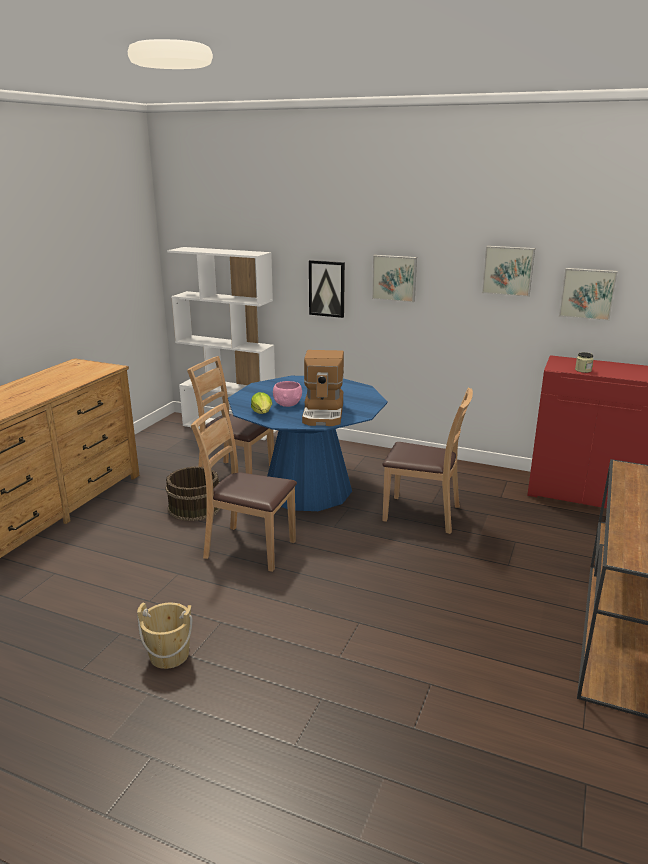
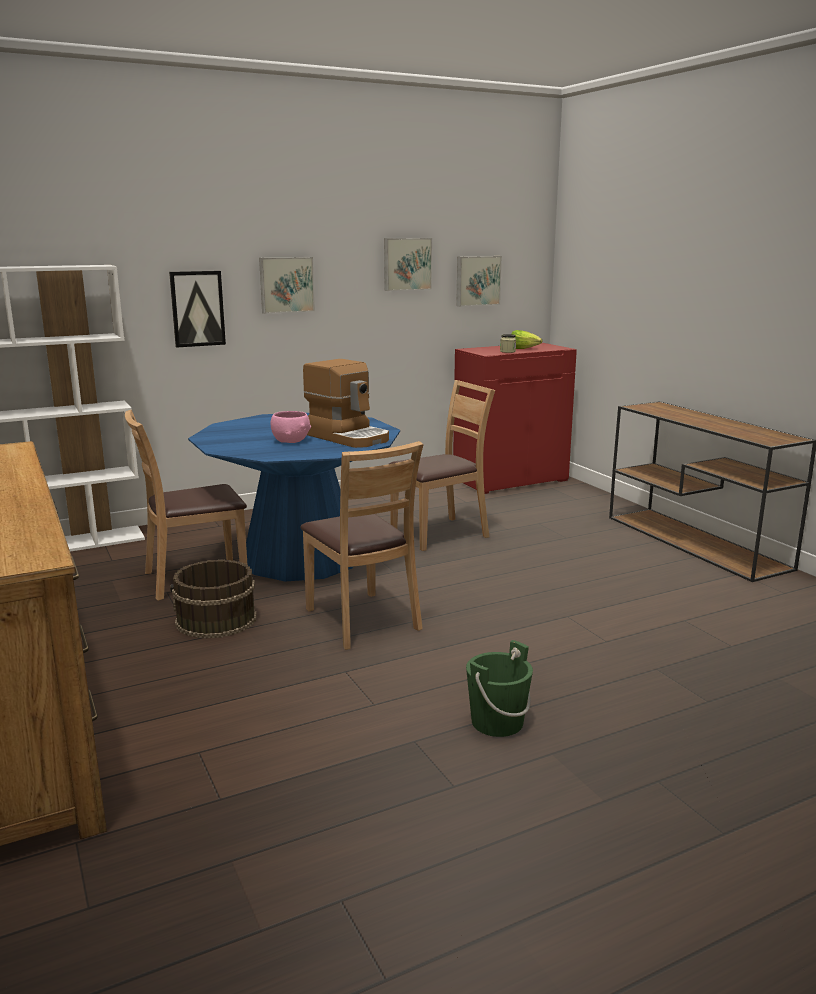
camera: 50 degrees left, 5 degrees down
beige bucket [137,603,192,669] -> green bucket [466,640,533,737]
brown chair [191,403,297,572] -> brown chair turned 90 degrees counterclockwise [300,441,424,650]
lettuce [251,392,272,414] -> lettuce moved to [511,330,542,349]

